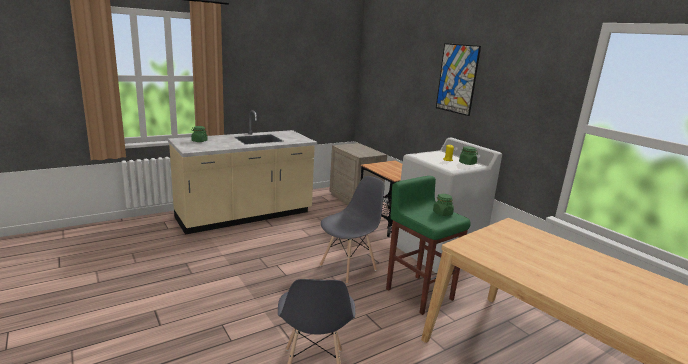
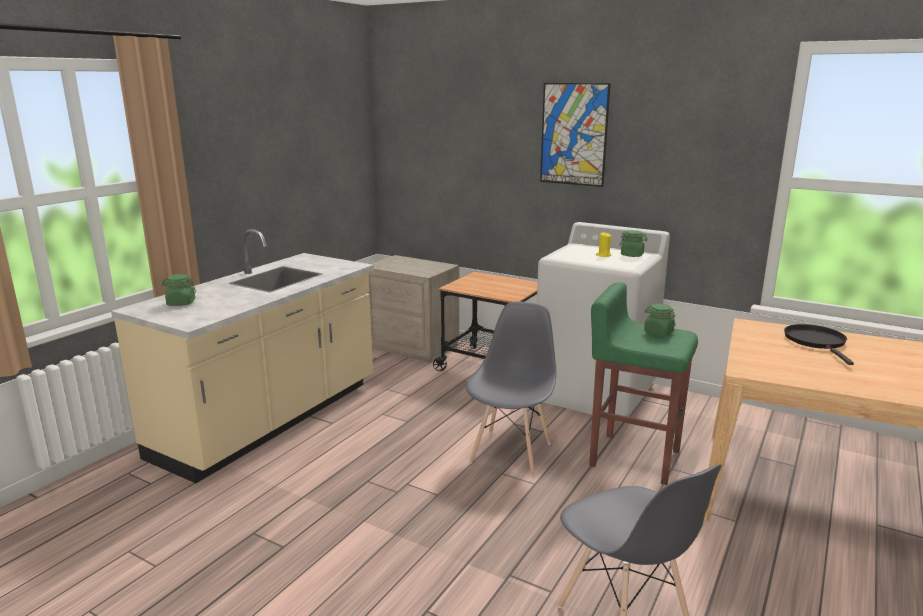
camera: 25 degrees left, 0 degrees up
none -> black frying pan [784,324,854,365]

